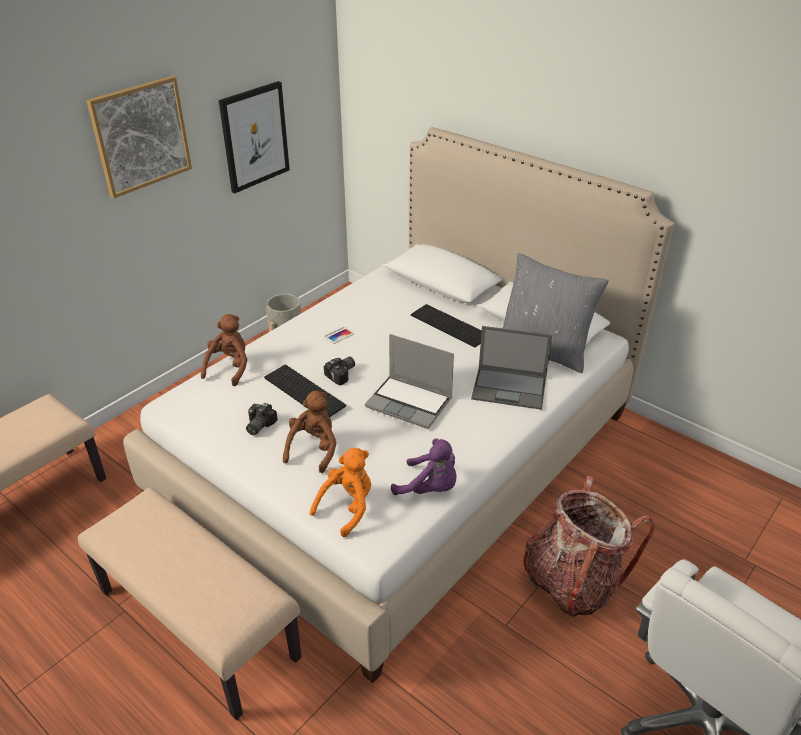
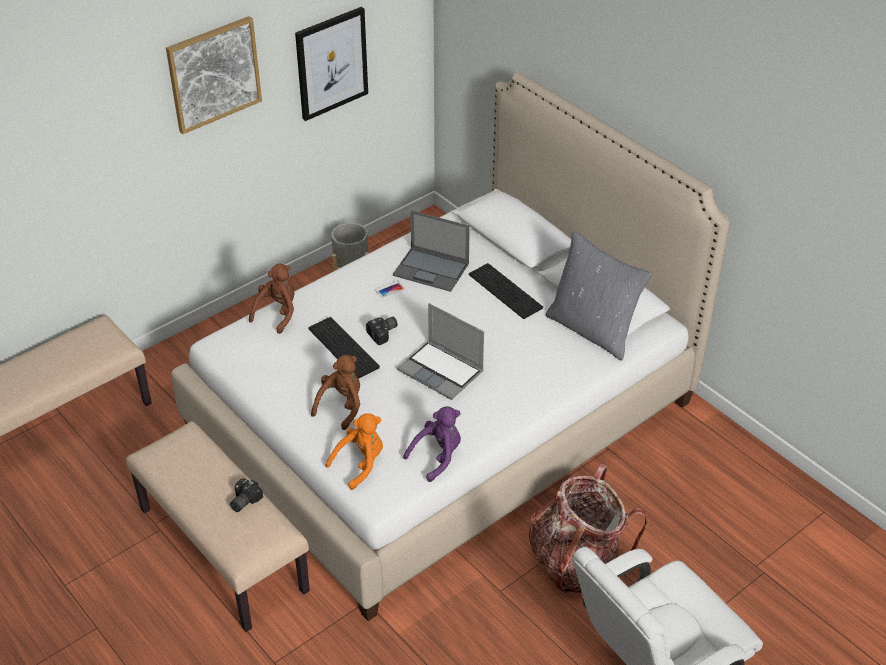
camera: 10 degrees right, 5 degrees up
camera [246,403,278,435] -> camera moved to [230,479,263,512]
purple plush toy [391,439,456,495] -> purple plush toy turned 75 degrees counterclockwise [403,406,461,482]
laptop [471,326,552,410] -> laptop moved to [393,210,470,292]

